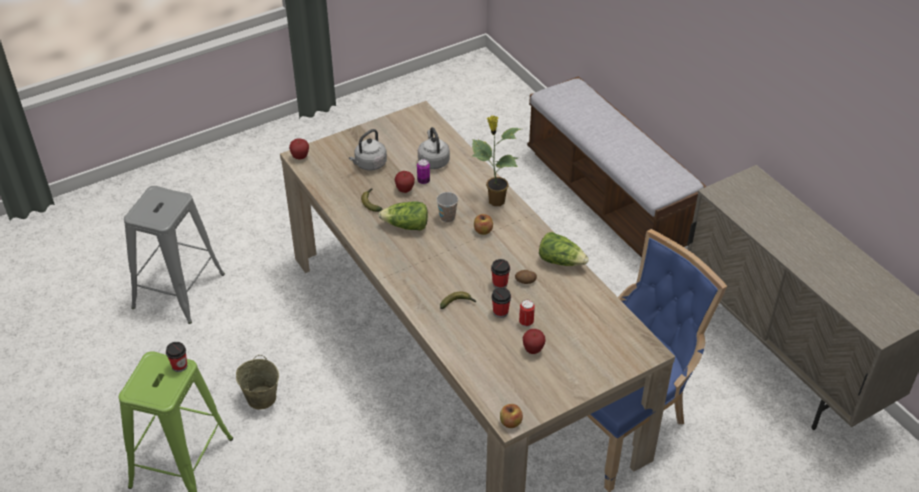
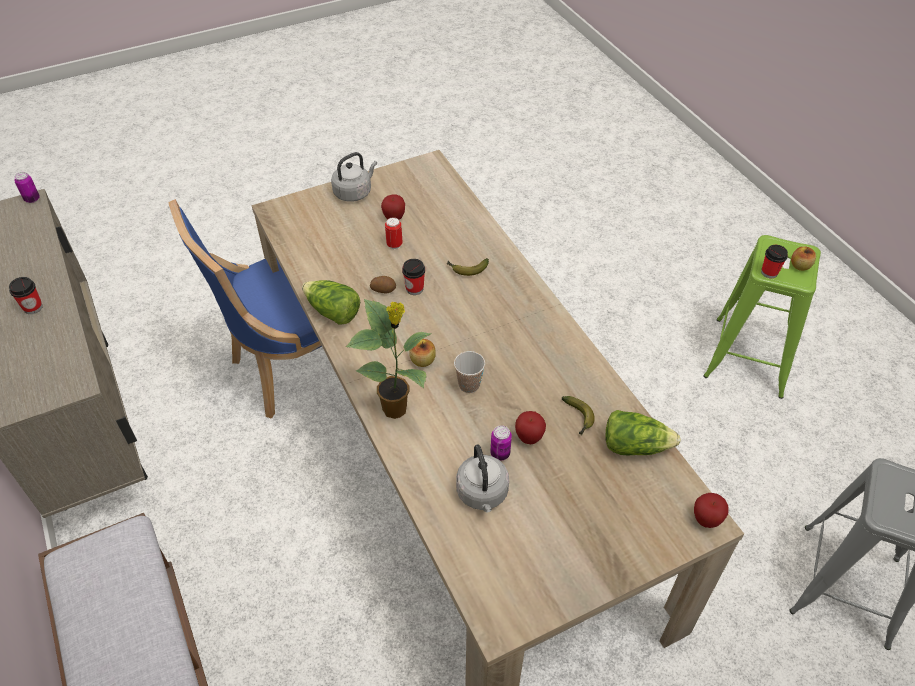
camera: 175 degrees left, 5 degrees up
beige bucket [236,355,279,410] -> none
grey kettle [349,129,387,171] -> grey kettle moved to [331,152,377,202]
lettuce [378,201,428,231] -> lettuce moved to [606,410,681,456]
cup [491,287,511,318] -> cup moved to [9,277,43,314]
apple [500,404,523,428] -> apple moved to [791,246,816,271]
none -> can [14,172,40,203]

